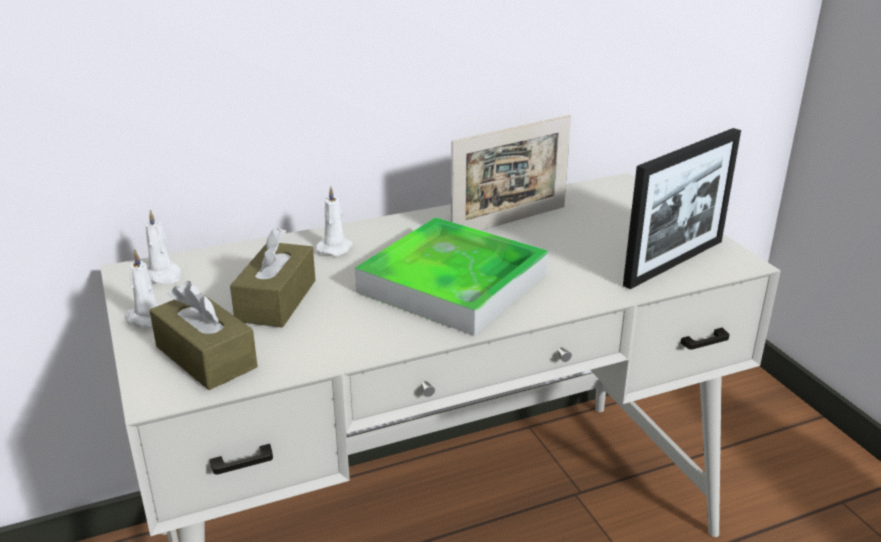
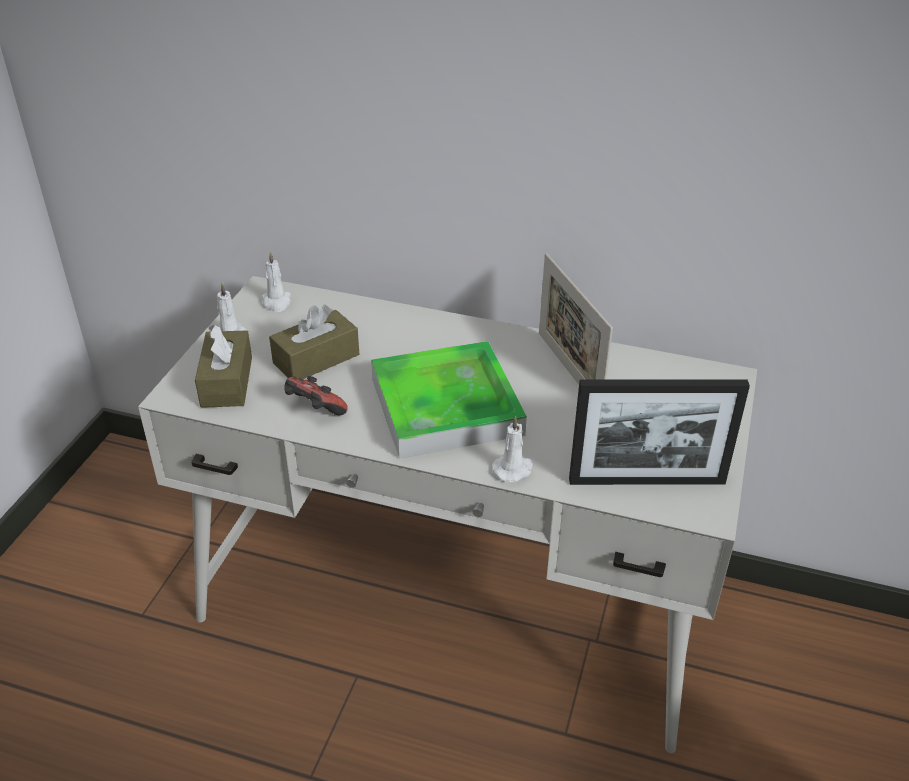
camera: 40 degrees right, 10 degrees up
white candle [316,186,353,256] -> white candle moved to [492,416,533,482]
picture frame [451,115,571,230] -> picture frame turned 60 degrees clockwise [539,253,613,385]
none -> game controller [284,376,348,415]

